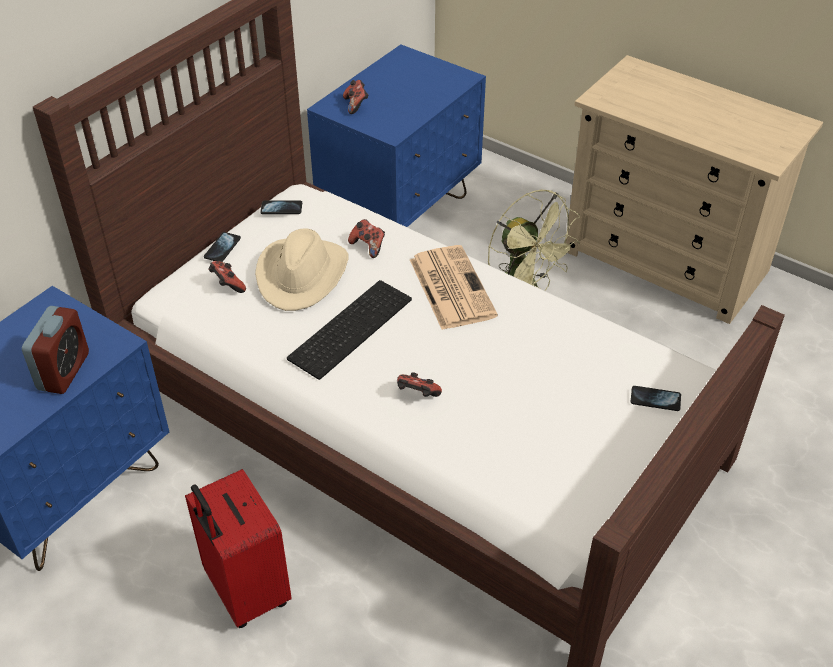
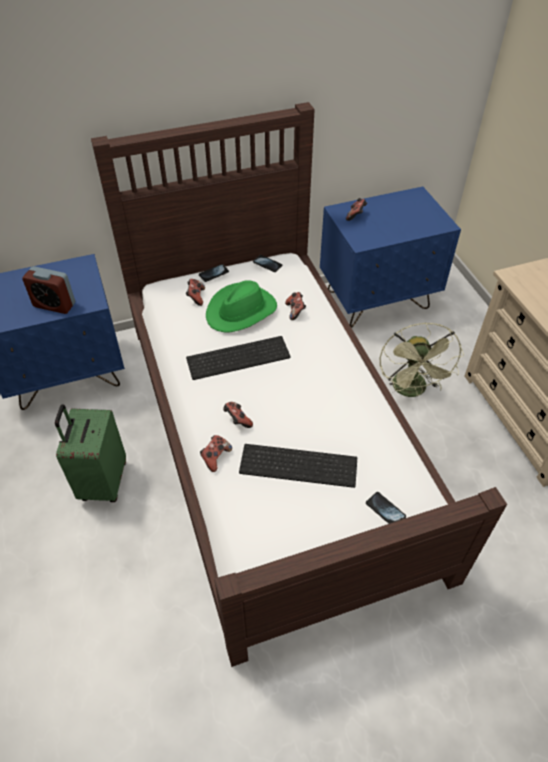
camera: 35 degrees right, 5 degrees up
alarm clock [22,306,89,394] -> alarm clock turned 60 degrees clockwise [22,266,75,314]
red suitcase [185,469,292,628] -> green suitcase [55,404,126,502]
beige hat [255,228,349,311] -> green hat [206,280,277,332]
newspaper [410,245,498,330] -> none
none -> game controller [200,435,232,472]
none -> keyboard [239,444,357,488]

